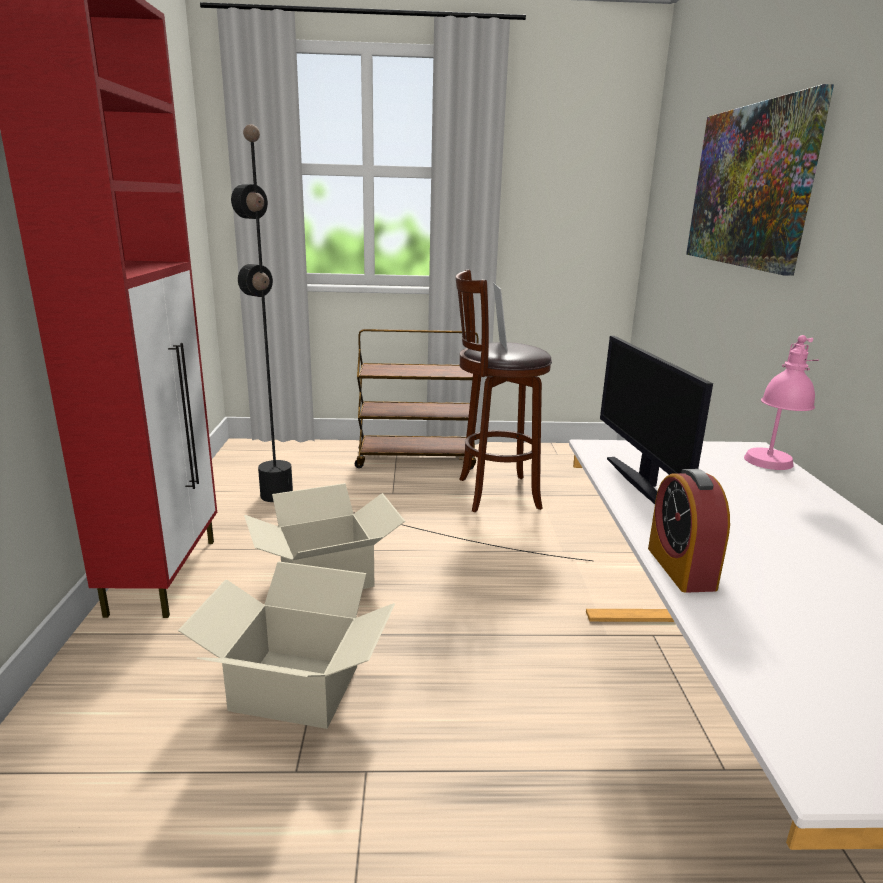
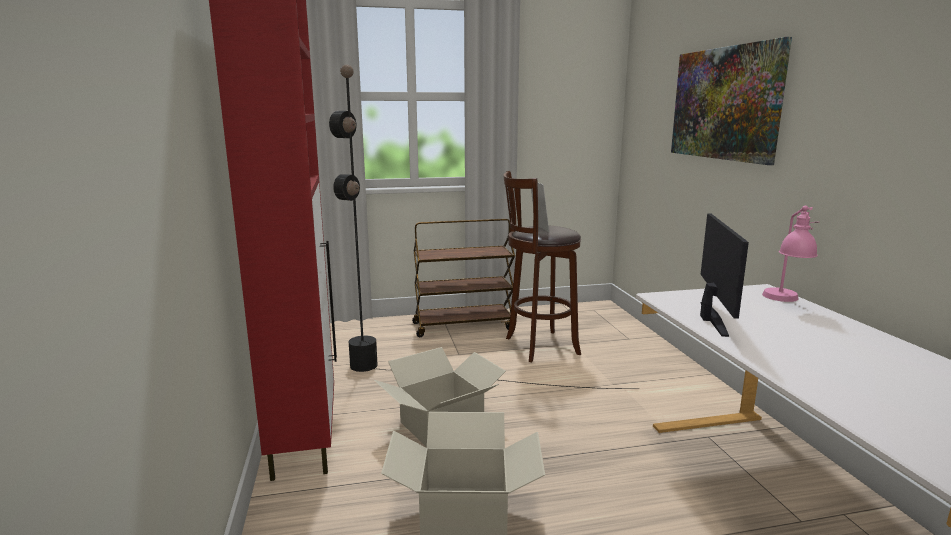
camera: 10 degrees left, 5 degrees down
monitor [600,336,713,504] -> monitor turned 150 degrees counterclockwise [700,213,749,337]
alarm clock [648,469,730,593] -> none

